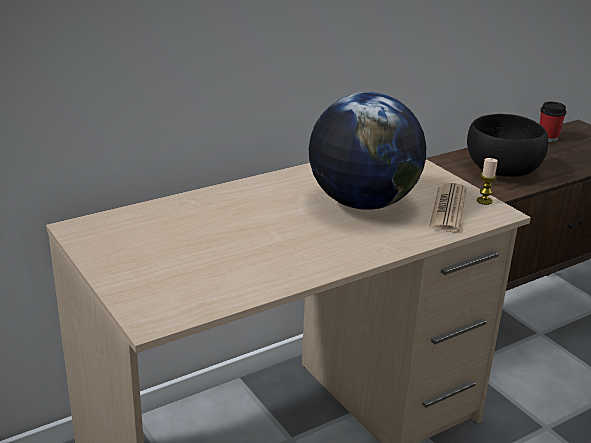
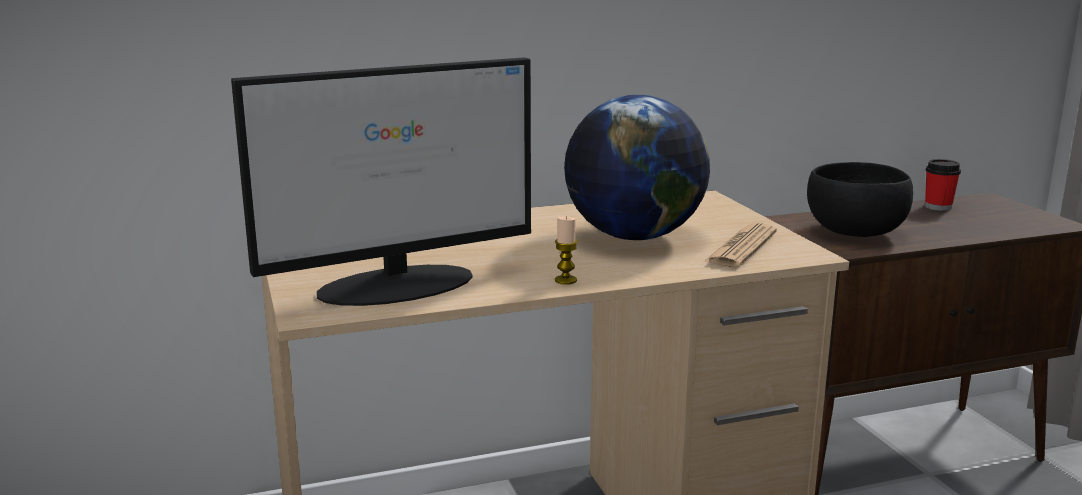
camera: 15 degrees right, 10 degrees down
candle [477,158,498,205] -> candle moved to [555,216,578,285]
none -> monitor [231,57,531,306]

